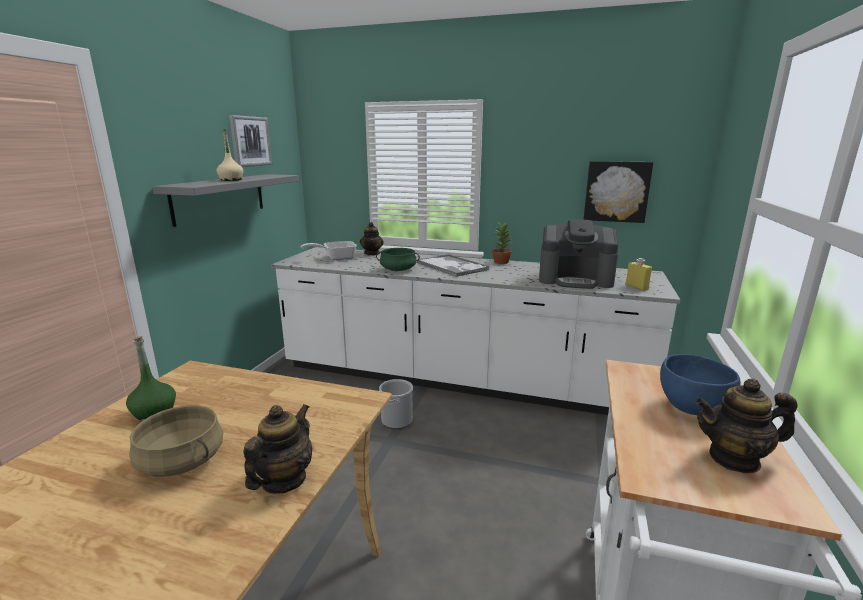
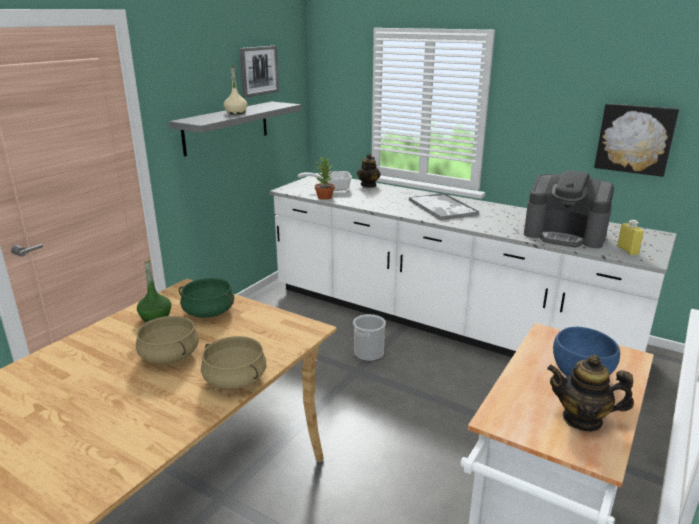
camera: 15 degrees right, 5 degrees up
teapot [243,404,312,494] -> beige cooking pot [201,336,266,389]
green cooking pot [376,248,420,271] -> green cooking pot moved to [179,278,234,318]
potted plant [492,222,512,264] -> potted plant moved to [314,157,335,200]

